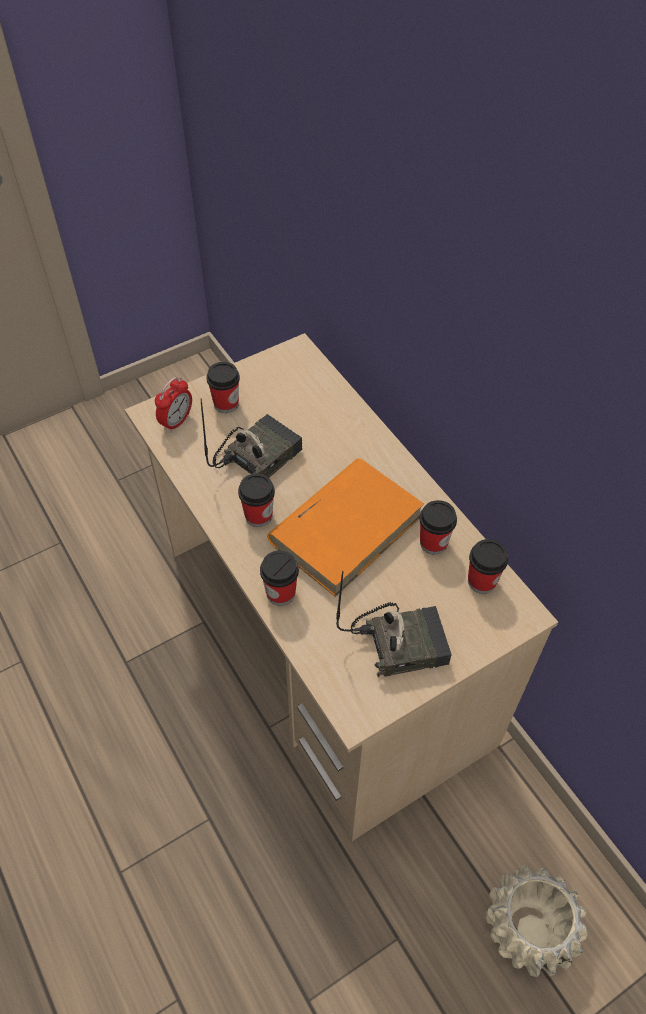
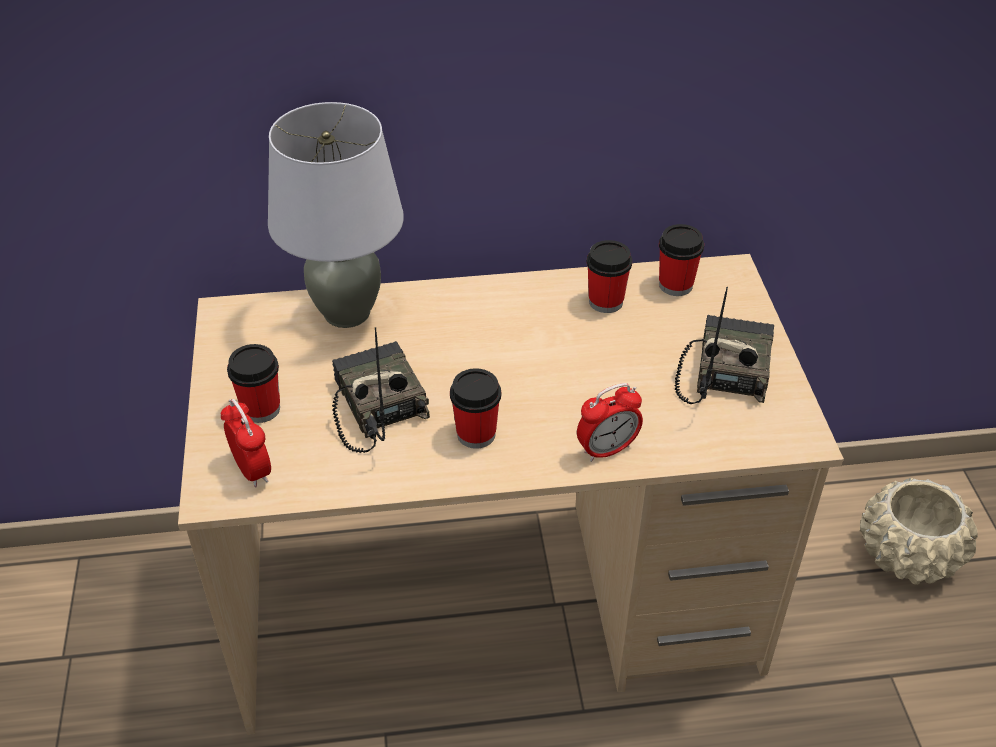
camera: 65 degrees left, 10 degrees down
cup [260,550,299,606] -> alarm clock [577,383,643,462]
orange book [267,458,424,597] -> none
none -> grey table lamp [268,102,404,328]

